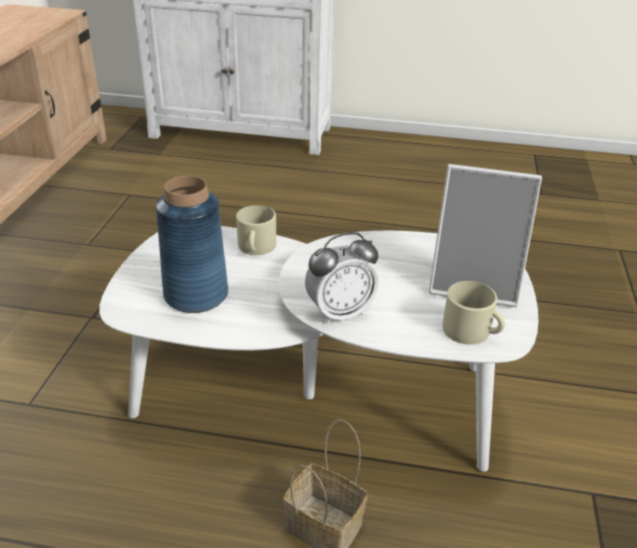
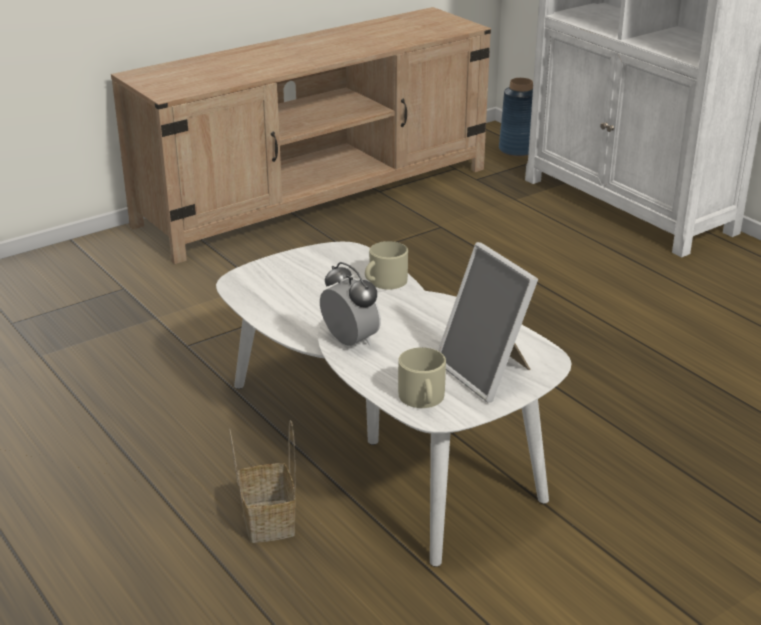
camera: 45 degrees right, 5 degrees down
blue vase [156,176,228,313] -> blue vase moved to [499,78,533,157]
alarm clock [305,232,379,324] -> alarm clock turned 150 degrees counterclockwise [320,262,381,346]

